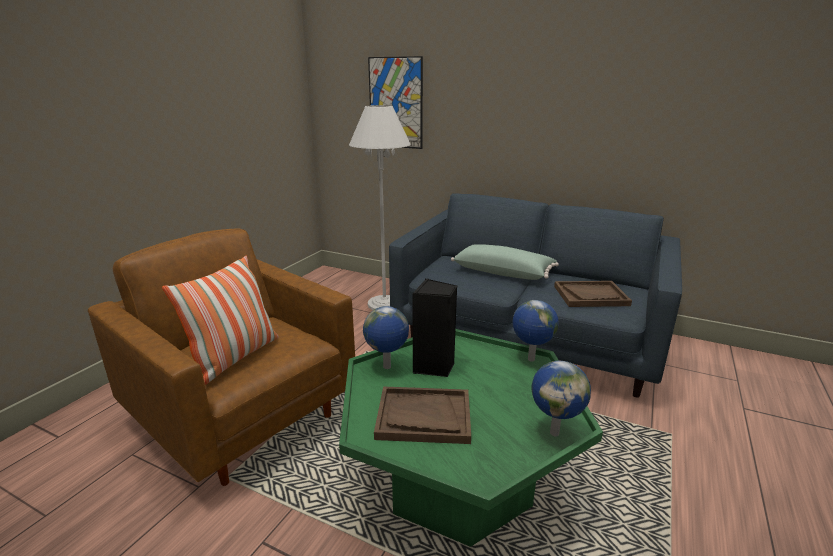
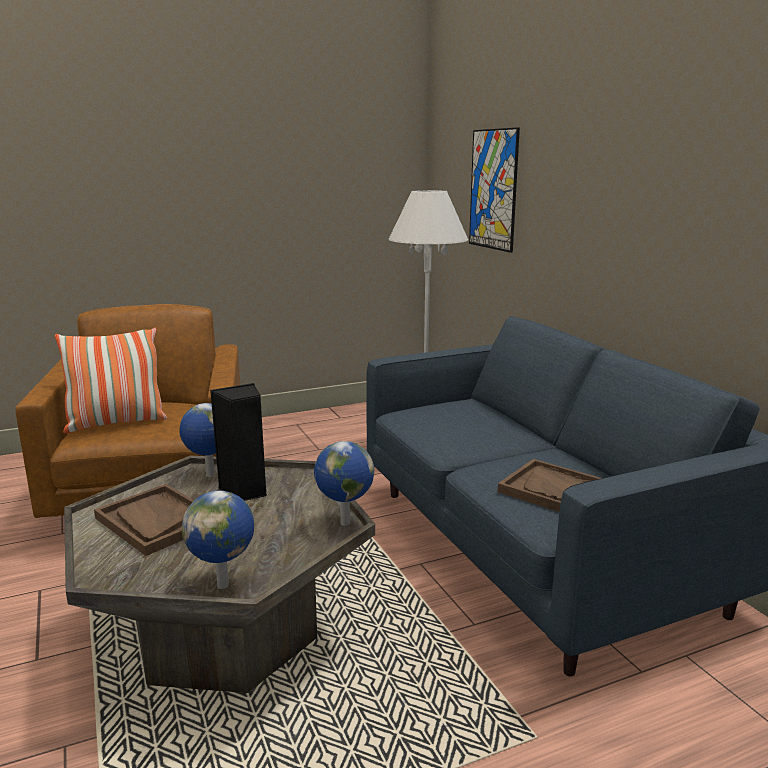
camera: 40 degrees right, 5 degrees down
green coffee table [339,329,603,547] -> grey coffee table [64,456,375,693]
green pillow [451,244,559,280] -> none

